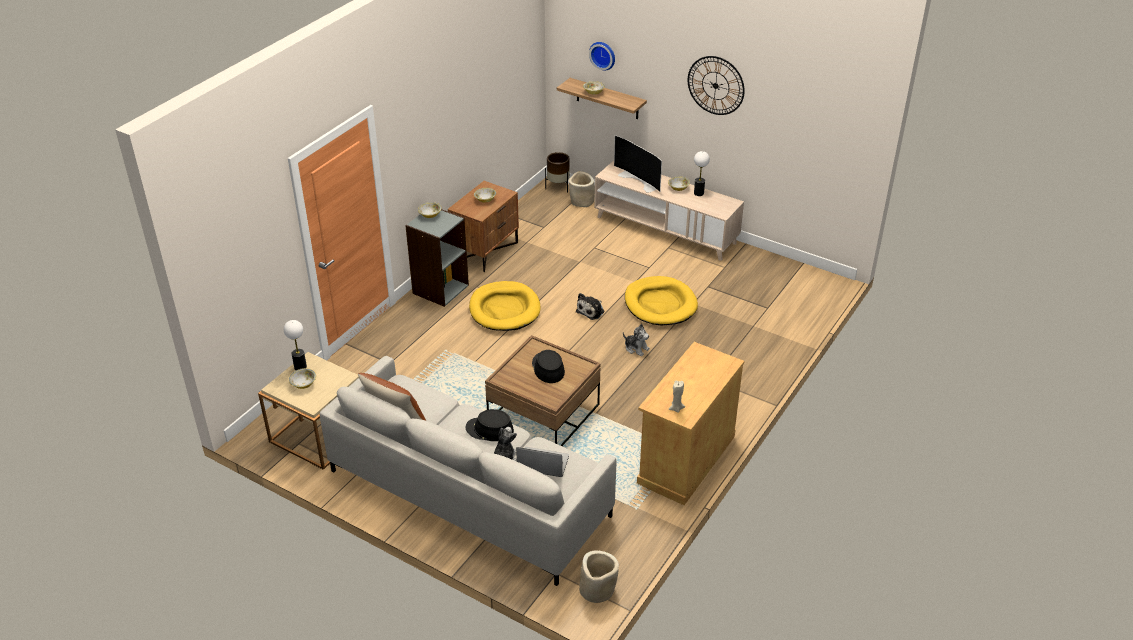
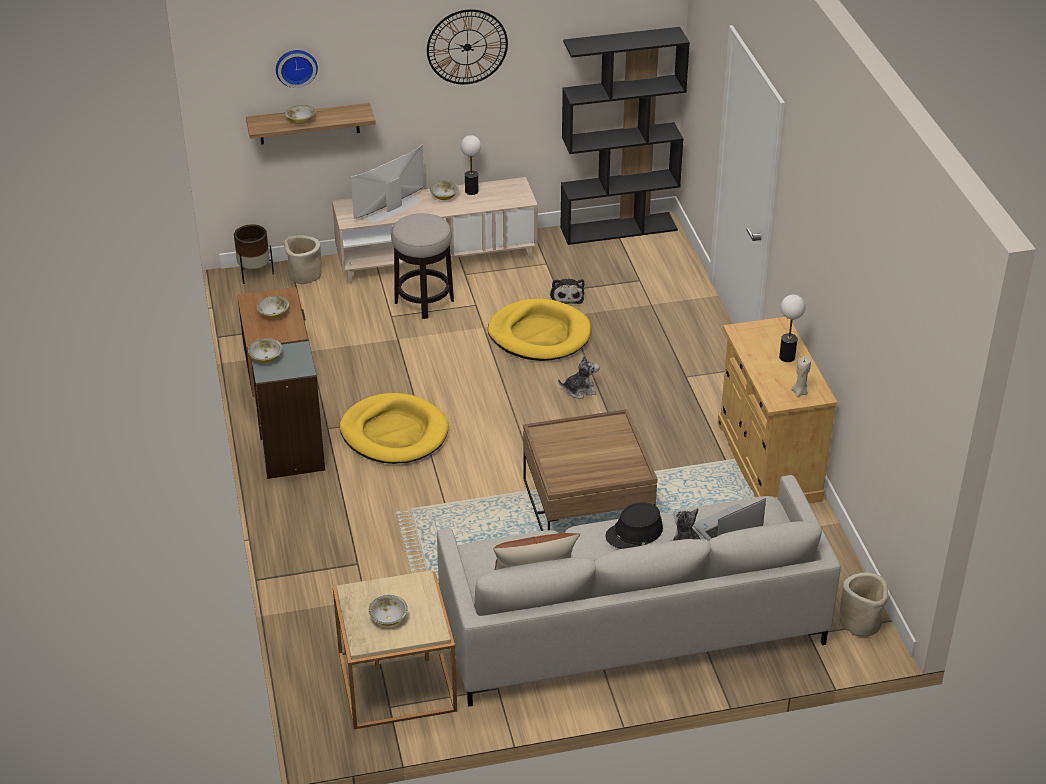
camera: 45 degrees left, 0 degrees up
table lamp [284,320,307,370] -> table lamp moved to [779,295,805,362]
black hat [532,350,565,383] -> none
plush toy [576,293,604,320] -> plush toy moved to [550,279,584,304]
television [614,135,662,193] -> television turned 135 degrees clockwise [351,145,424,223]
none -> stool [391,213,454,319]
none -> black bookcase [560,27,690,245]

